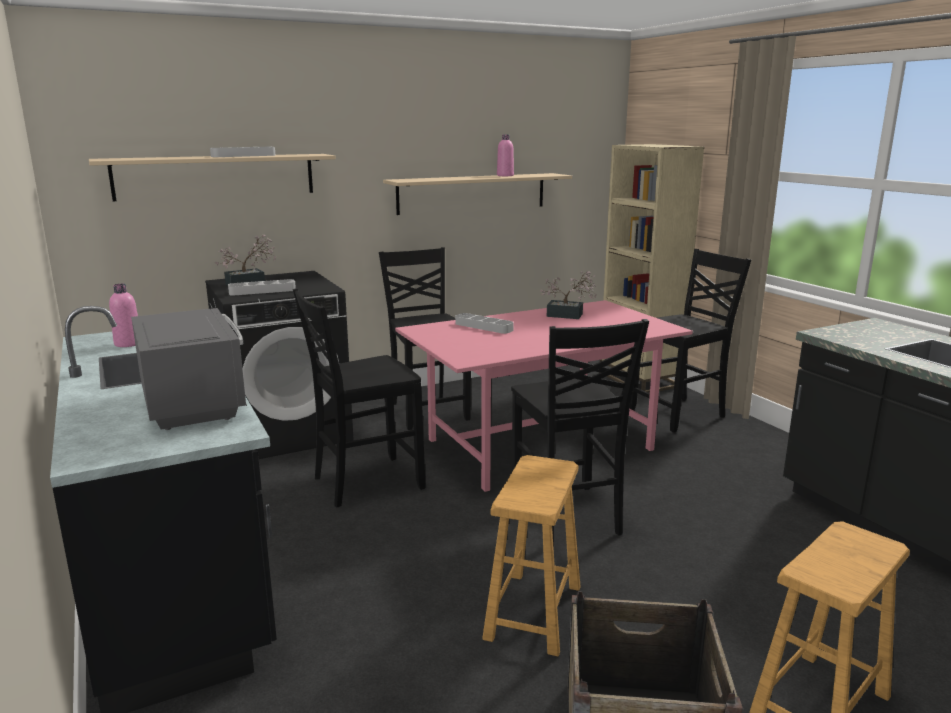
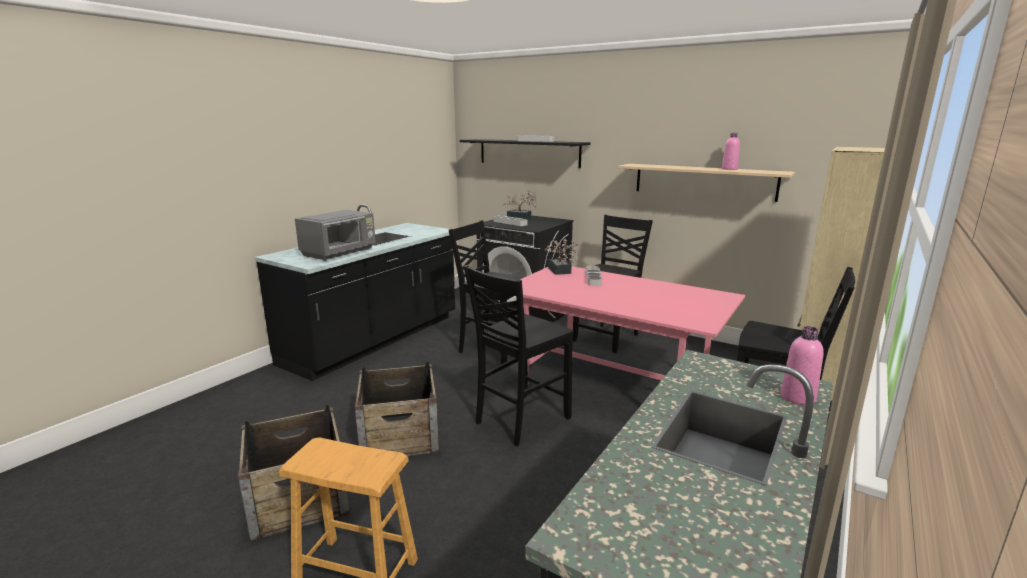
camera: 60 degrees right, 0 degrees up
beige shelf [89,154,336,201] -> black shelf [460,139,590,168]
pink bottle [109,284,138,347] -> pink bottle moved to [781,326,824,405]
brown stool [482,455,581,656] -> crate [354,361,439,456]
potted plant [540,271,596,319] -> potted plant moved to [545,239,580,275]

